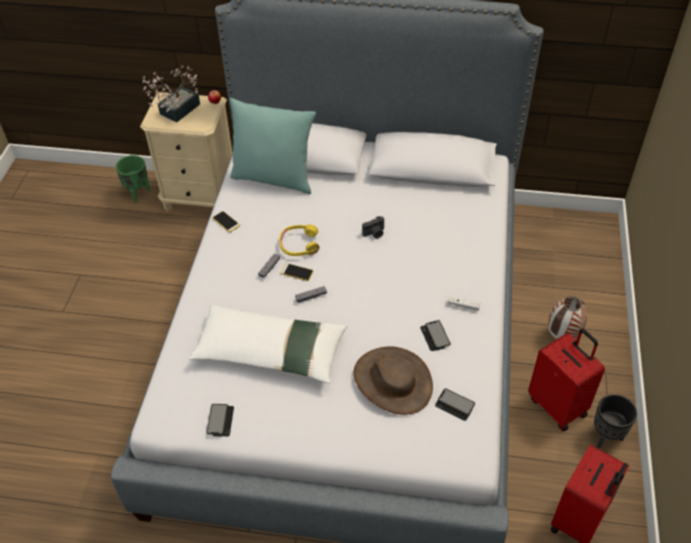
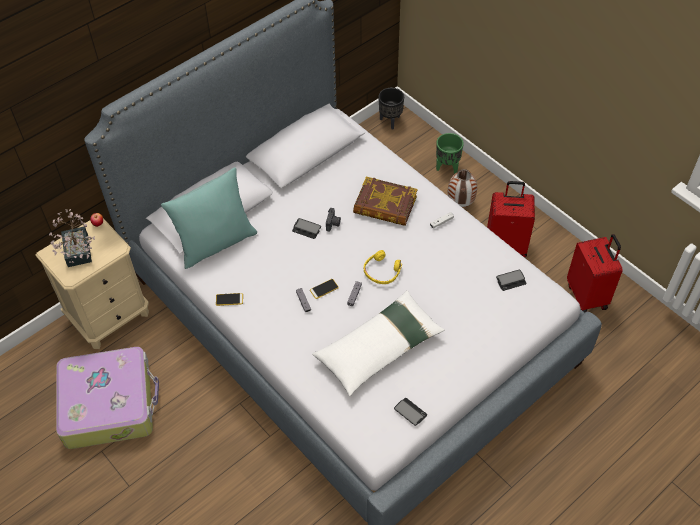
camera: 50 degrees left, 5 degrees up
green planter [115,155,151,202] -> green planter moved to [436,133,464,173]
yellow headphones [279,224,320,256] -> yellow headphones moved to [364,250,402,284]
brown hat [353,346,433,415] -> none
phone [420,320,451,351] -> phone moved to [292,218,321,239]
black planter [594,394,637,449] -> black planter moved to [378,88,404,130]
none -> suitcase [56,347,159,449]
none -> book [353,177,418,226]

